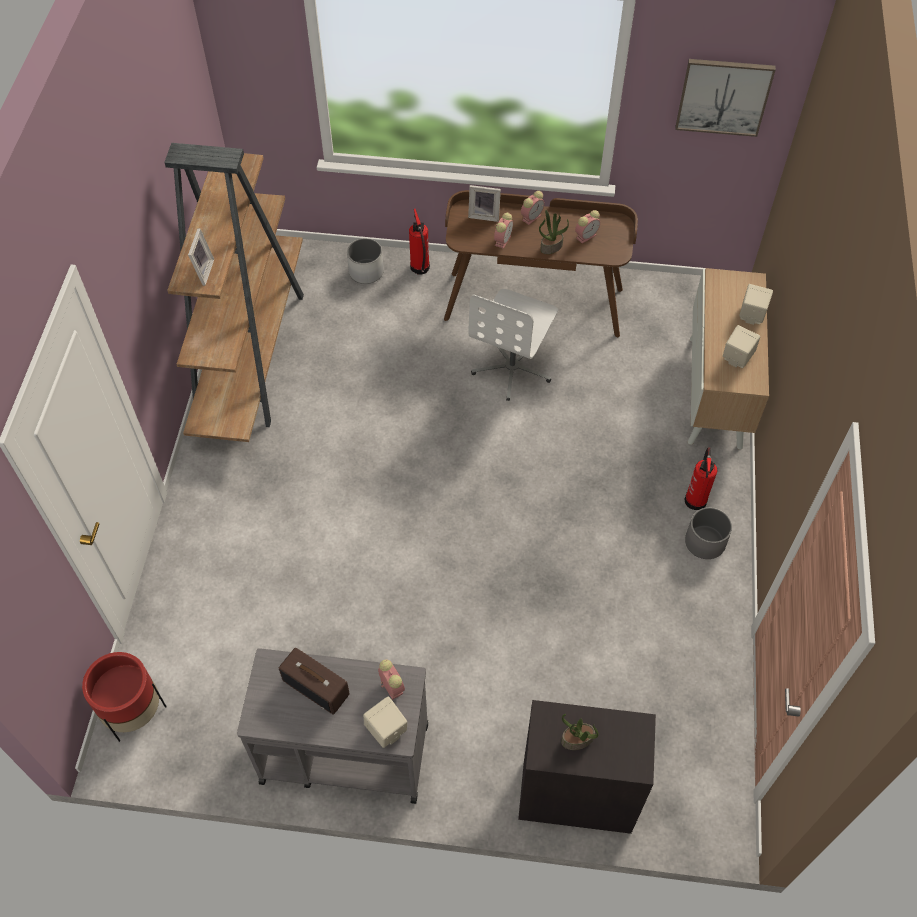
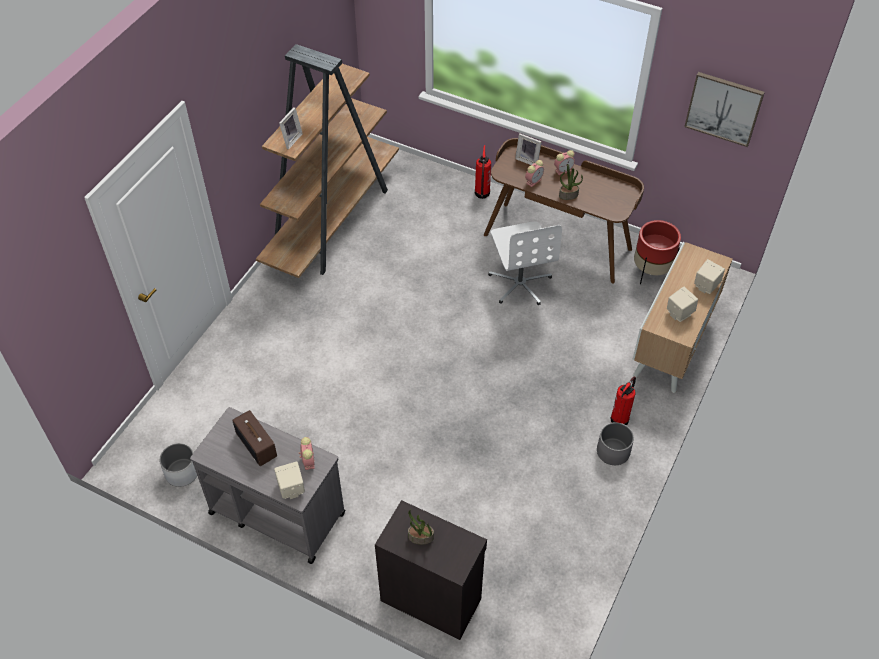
camera: 20 degrees right, 5 degrees down
red planter [82,652,167,742] -> red planter moved to [634,220,681,284]
white planter [347,238,384,284] -> white planter moved to [159,443,197,487]
white office chair [468,289,558,401] -> white office chair turned 60 degrees counterclockwise [488,221,562,305]
alarm clock [575,210,600,244] -> none

